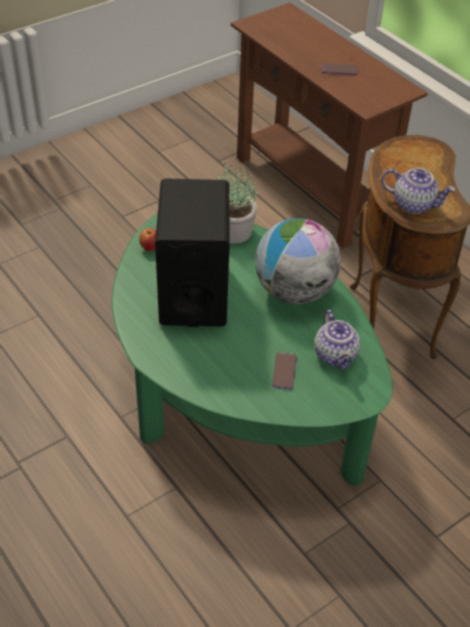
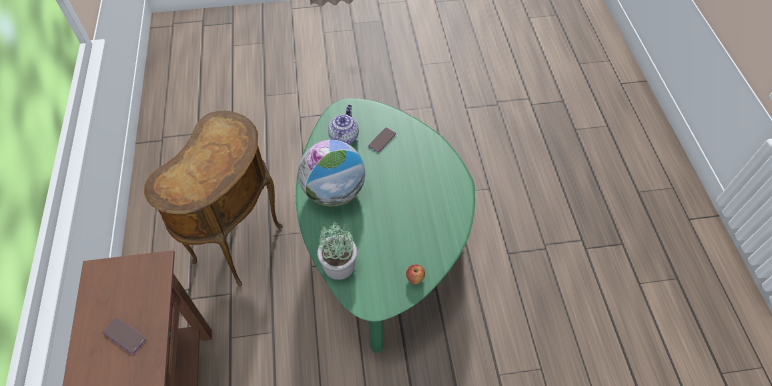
camera: 150 degrees left, 10 degrees up
black speaker [155,178,230,327] -> none
teapot [381,168,455,214] -> none

